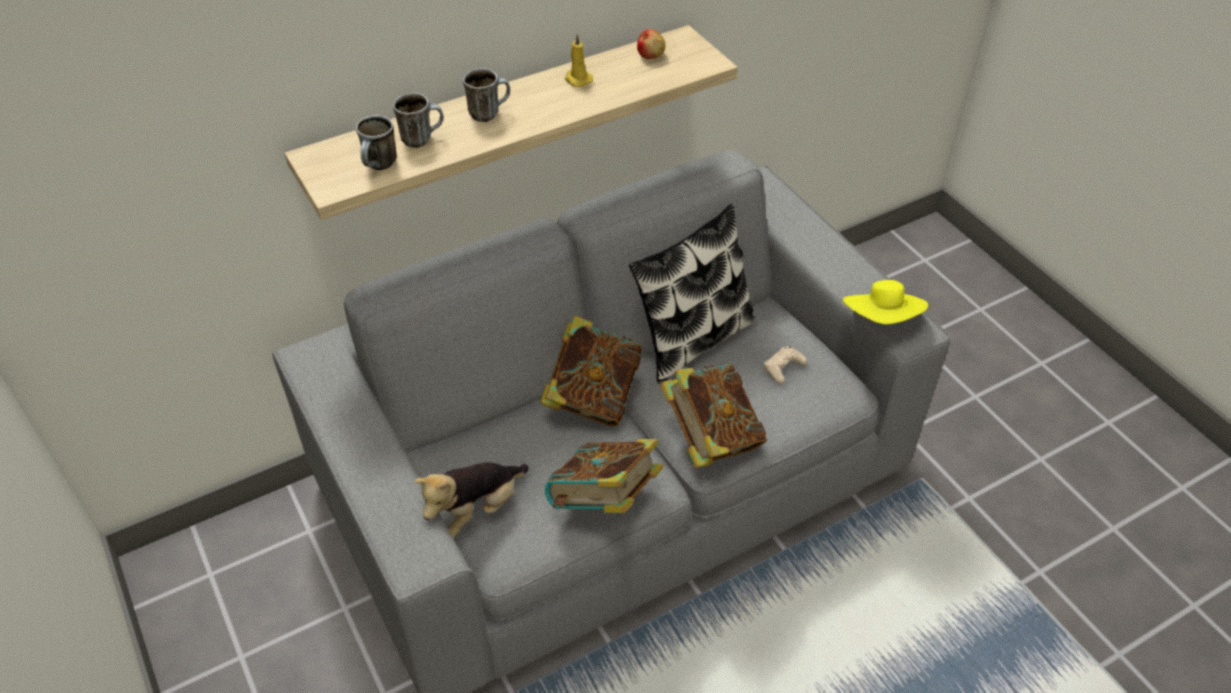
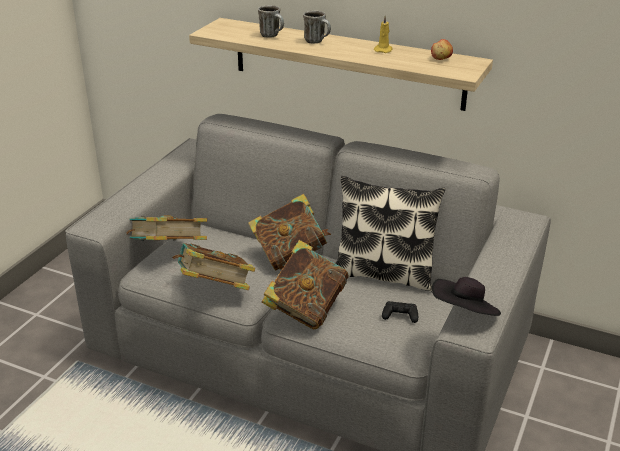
camera: 55 degrees right, 15 degrees down
mug [356,115,397,170] -> none
plush toy [414,462,529,539] -> book [127,215,207,241]
beige game controller [764,346,807,384] -> black game controller [382,301,418,323]
yellow hat [843,280,928,325] -> black hat [432,277,501,316]

